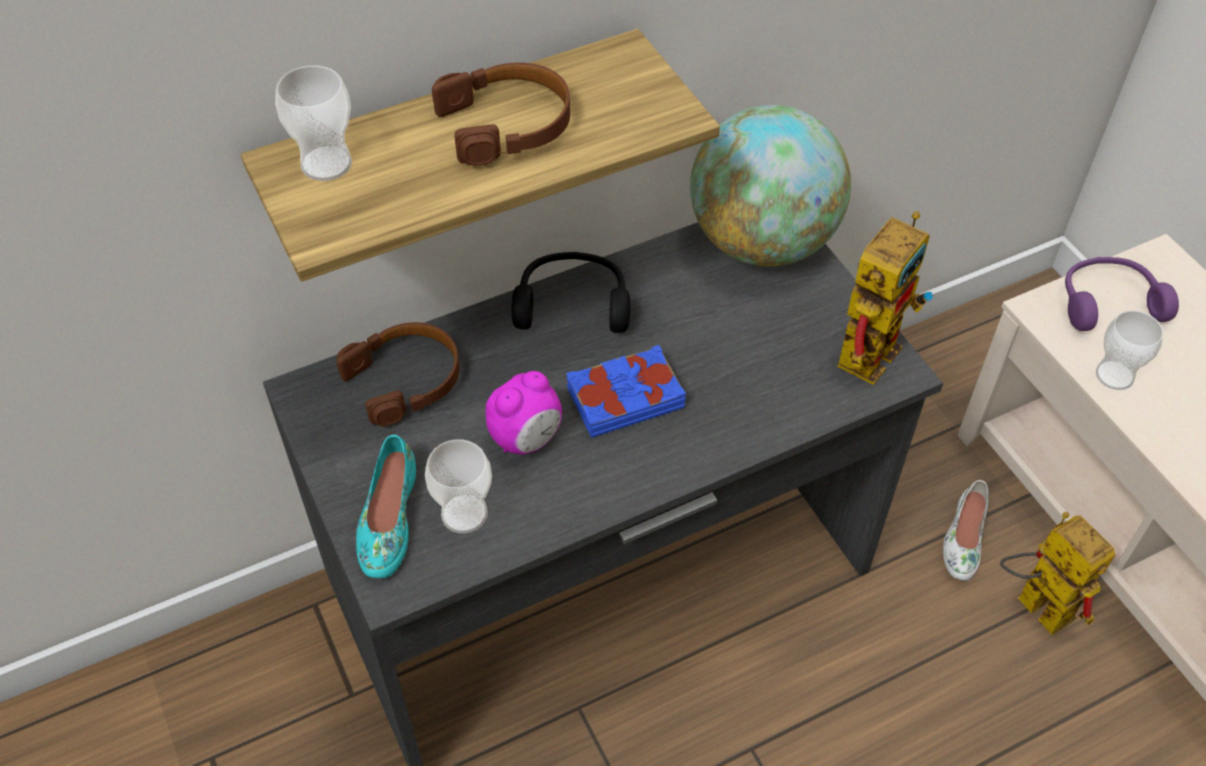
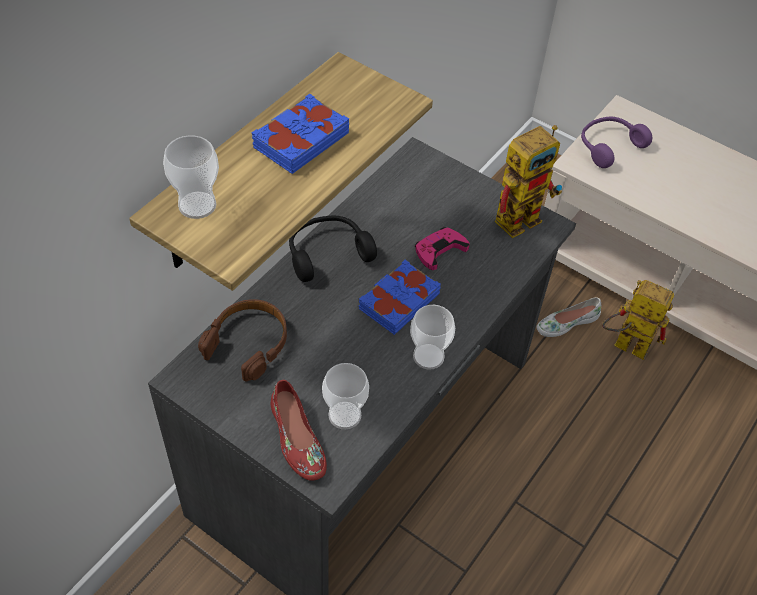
camera: 30 degrees left, 0 degrees up
turquoise shoe [356,435,416,578] -> red shoe [271,380,327,481]
brown headphones [432,63,570,166] -> blue book [252,94,349,174]
alarm clock [486,371,562,455] -> none
globe [690,105,851,266] -> none
toy robot [837,211,933,385] -> toy robot turned 45 degrees clockwise [495,125,562,238]
white shoe [943,480,989,581] -> white shoe turned 75 degrees clockwise [536,297,601,337]
cup [1096,310,1163,390] -> cup moved to [410,305,455,369]
none -> pink game controller [415,227,470,270]

